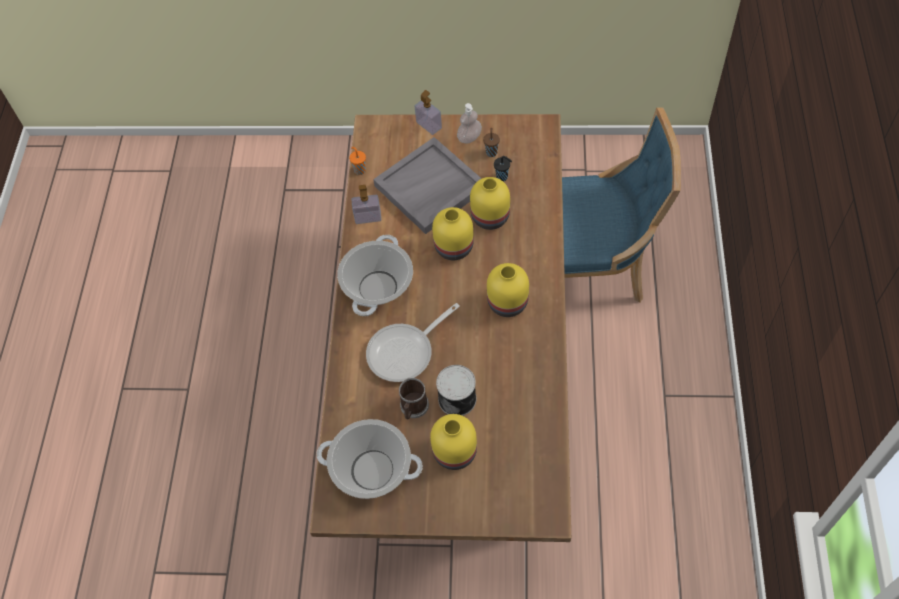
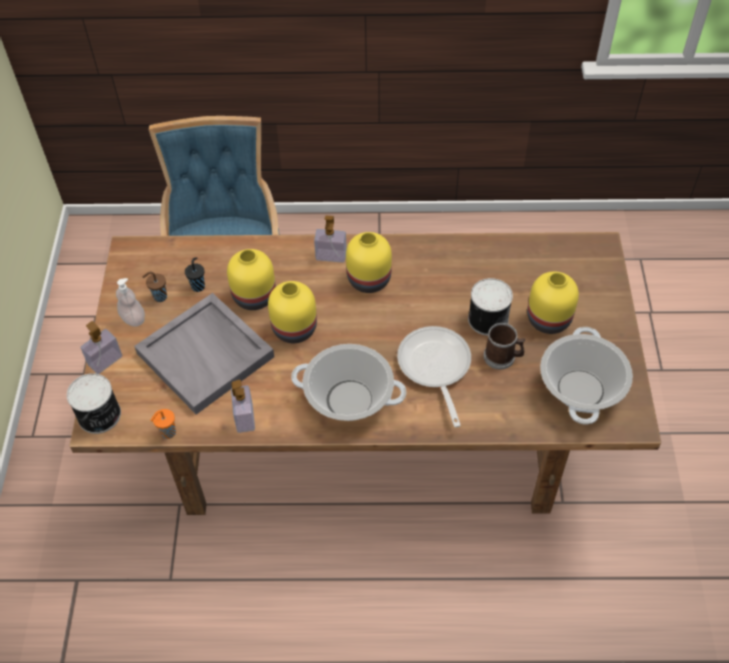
camera: 95 degrees left, 5 degrees down
frying pan [366,303,460,382] -> frying pan turned 150 degrees counterclockwise [397,326,471,427]
none -> can [67,373,121,434]
none -> soap dispenser [314,216,347,263]

